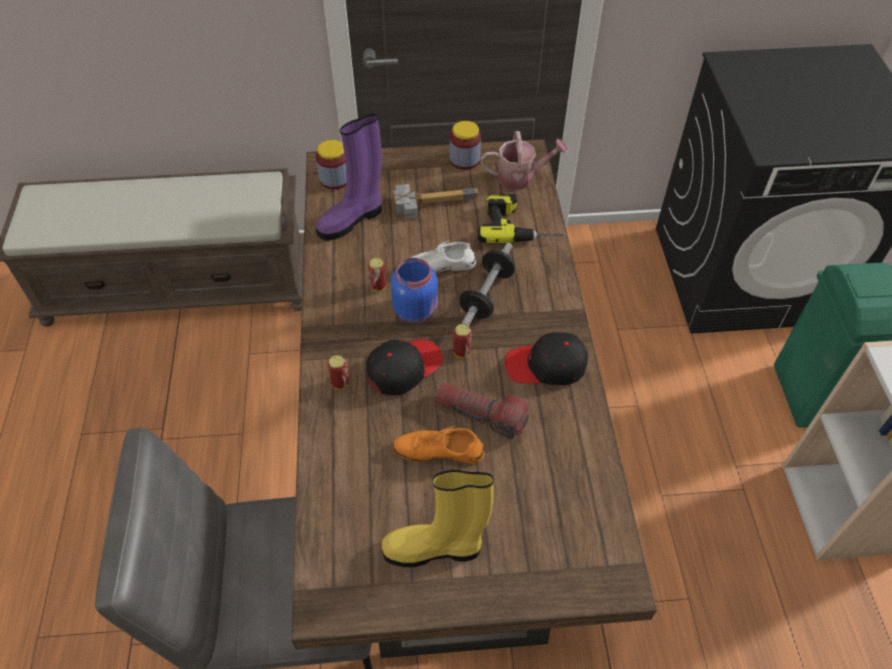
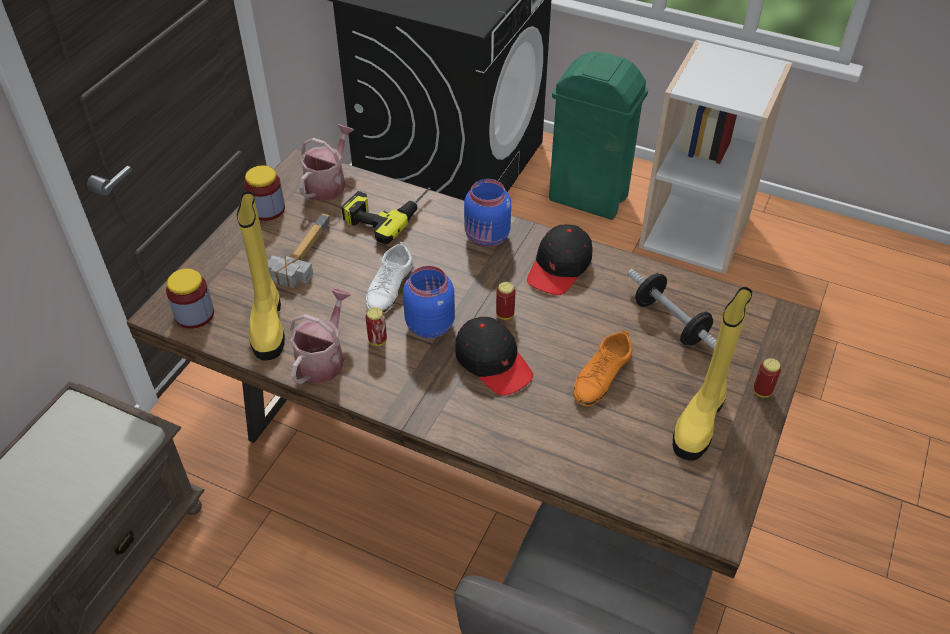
camera: 60 degrees left, 5 degrees down
purple boot [316,113,382,241] -> yellow boot [237,191,285,361]
can [328,355,349,390] -> can moved to [753,358,781,398]
black cap [366,339,443,396] -> black cap turned 150 degrees clockwise [455,316,533,396]
flashlight [434,382,529,439] -> none
dumbbell [459,243,515,327] -> dumbbell moved to [627,269,717,349]
none -> watering can [290,289,351,384]
none -> blue jar [464,179,511,247]

